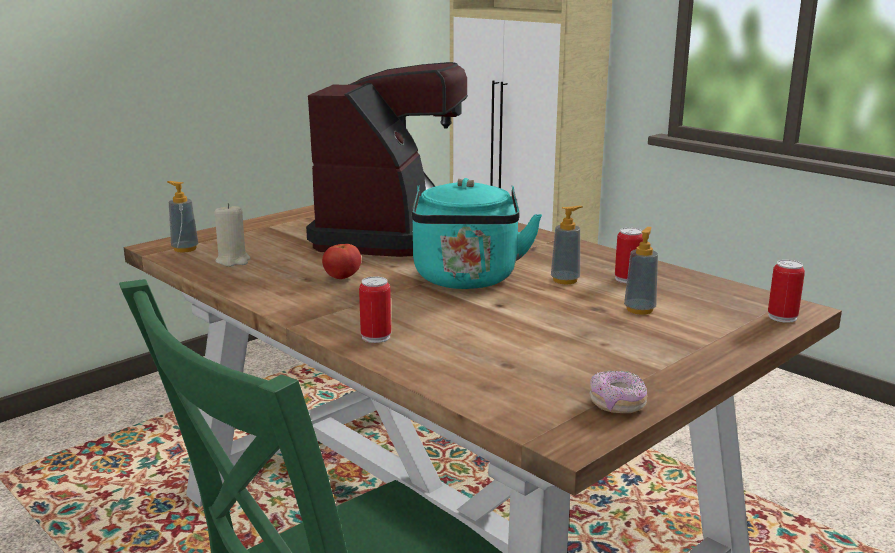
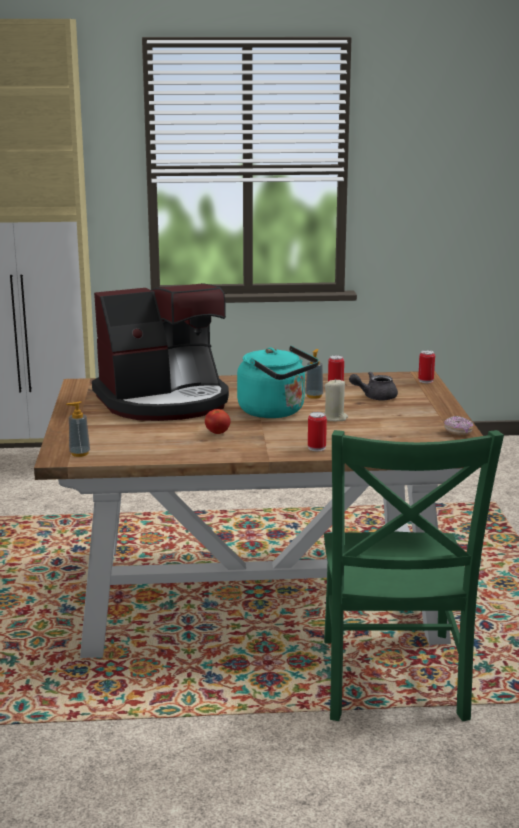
camera: 50 degrees left, 0 degrees up
beige candle [214,203,250,267] -> beige candle moved to [325,378,348,421]
coffee machine [306,62,468,257] -> coffee machine turned 105 degrees clockwise [92,283,229,421]
soap dispenser [624,227,658,315] -> grey teapot [349,372,398,401]

